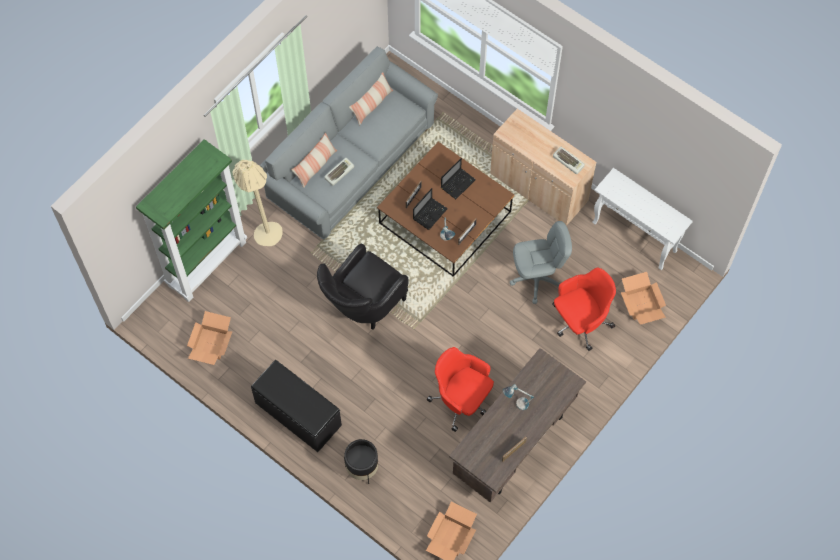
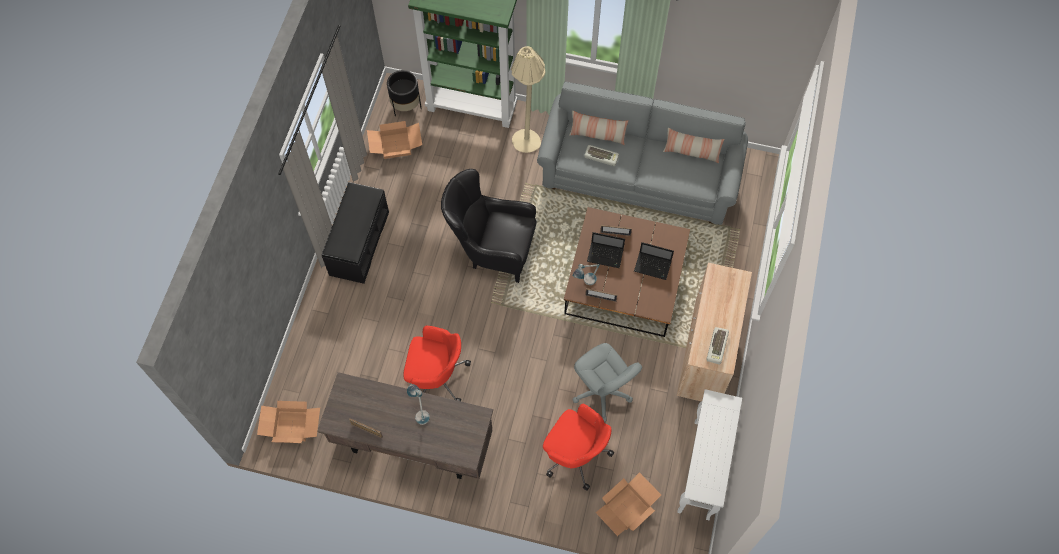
camera: 65 degrees right, 0 degrees up
black planter [344,439,378,484] -> black planter moved to [387,70,422,116]
red office chair [427,347,494,432] -> red office chair turned 90 degrees clockwise [403,326,471,401]

